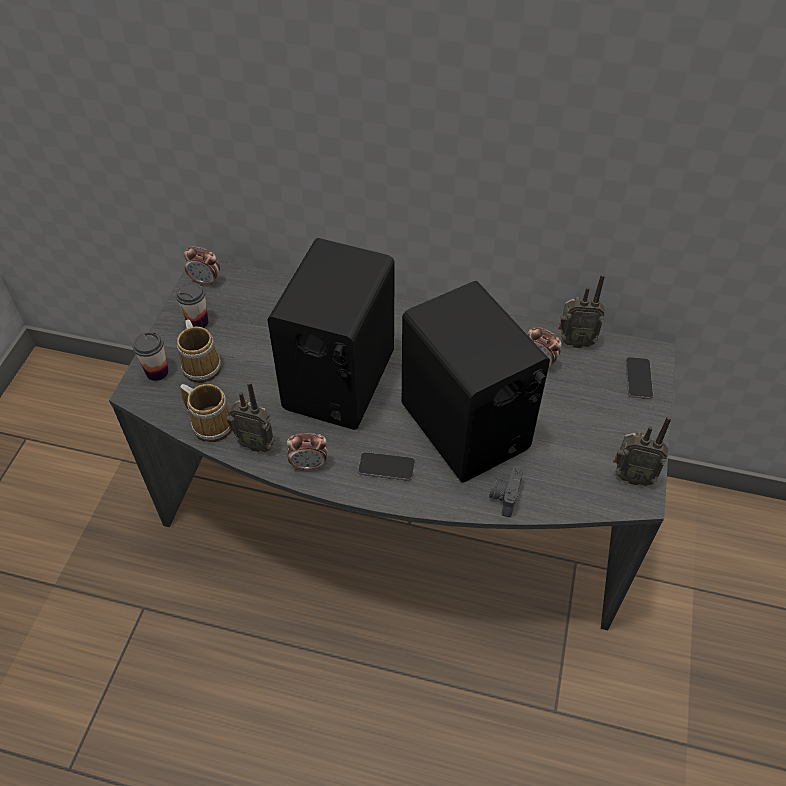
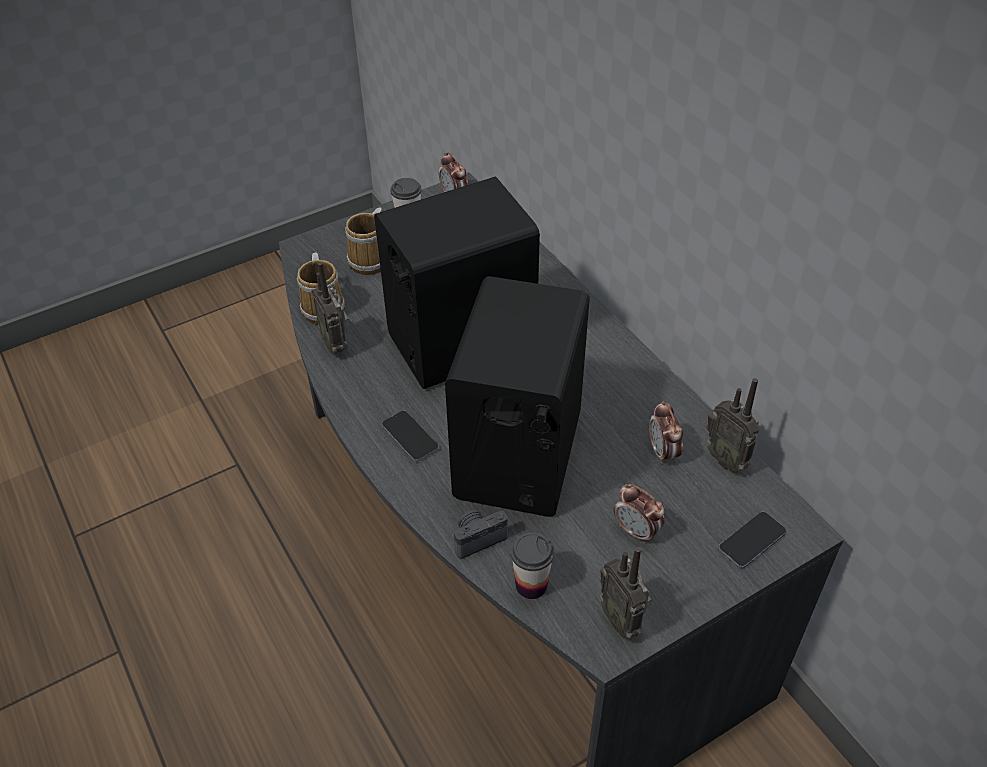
camera: 45 degrees right, 5 degrees down
cup [132,332,169,381] -> cup moved to [511,532,554,599]
alarm clock [287,433,327,470] -> alarm clock moved to [614,484,665,544]

